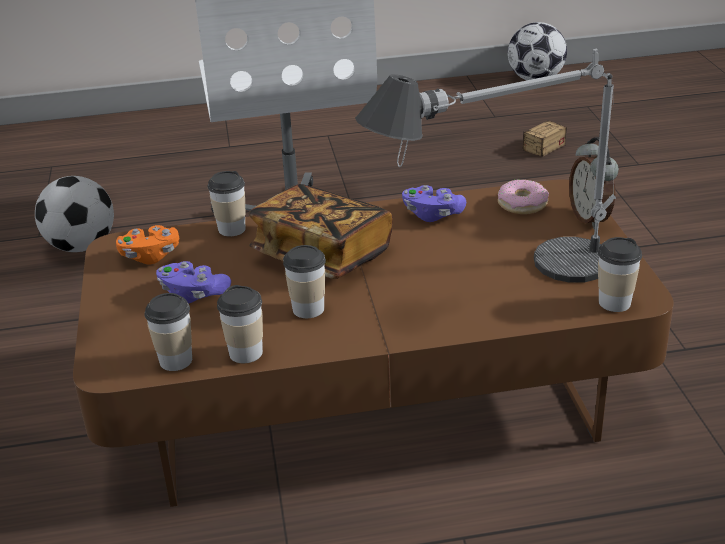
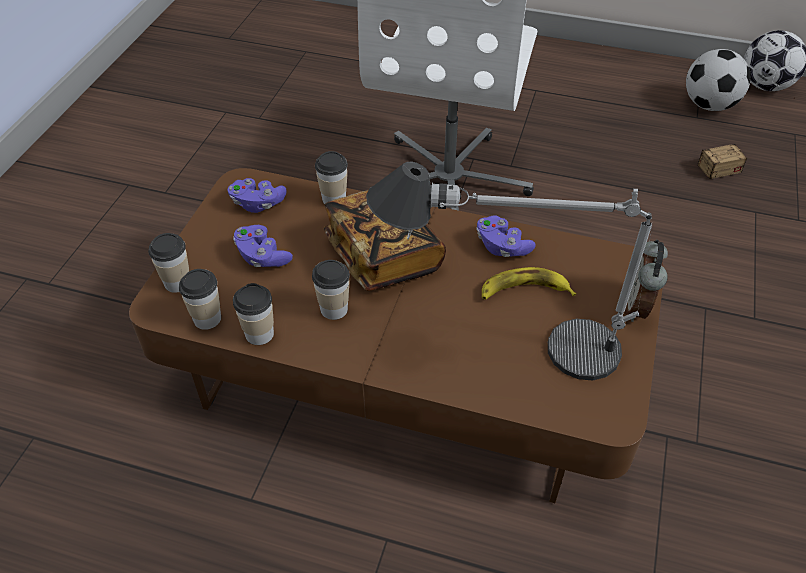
camera: 25 degrees right, 15 degrees up
football [35,176,114,252] -> football moved to [686,49,751,111]
orange game controller [116,225,179,264] -> purple game controller [227,178,287,213]
donut [498,179,549,214] -> none
cup [598,237,642,312] -> cup moved to [148,233,189,293]
none -> banana [482,267,576,299]

